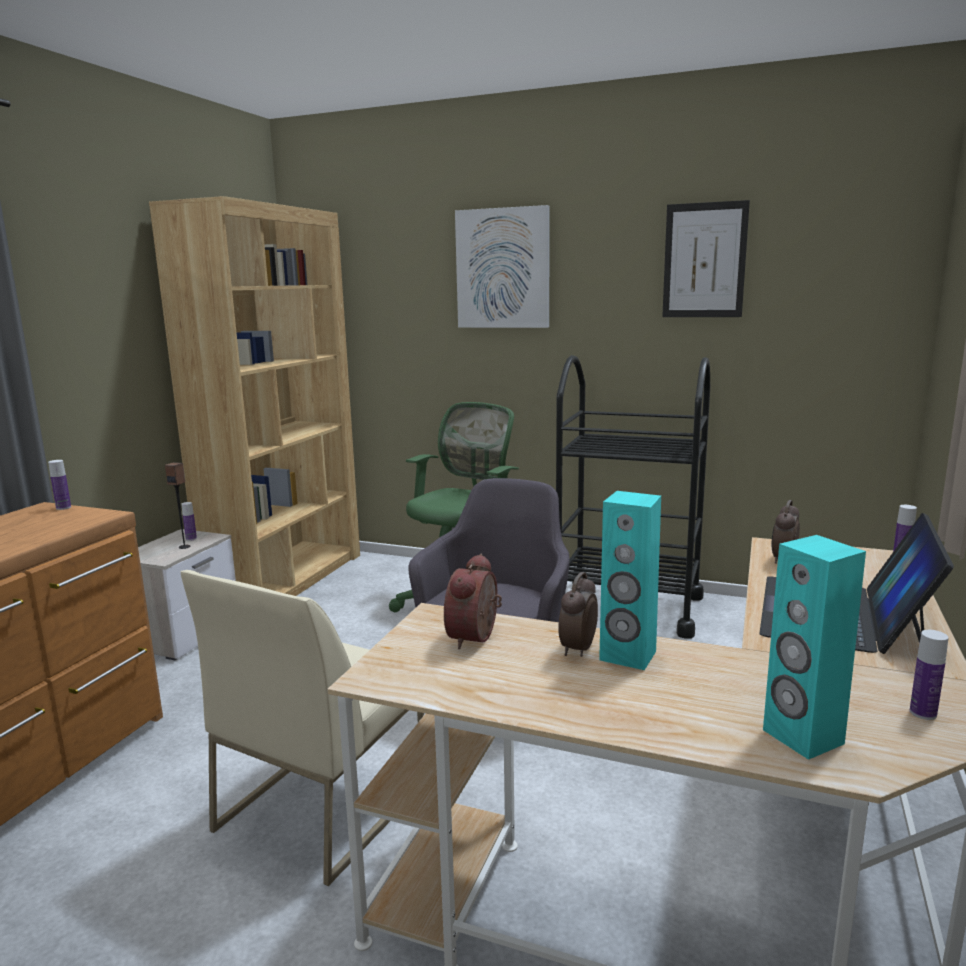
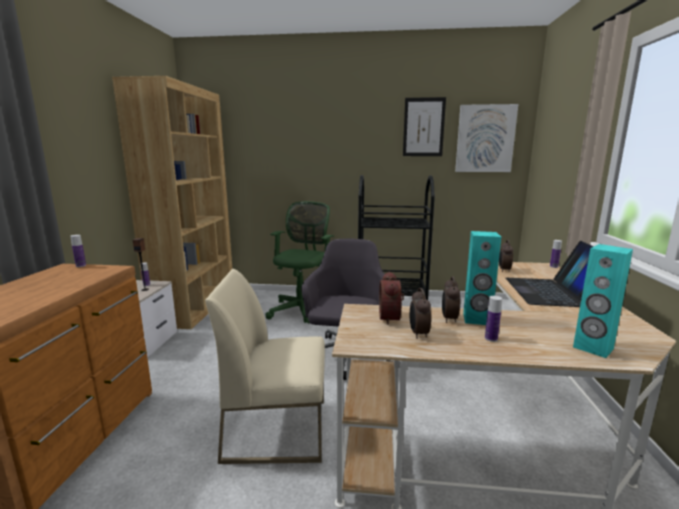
camera: 15 degrees left, 0 degrees up
beige chair [180,570,424,886] -> beige chair turned 75 degrees clockwise [205,269,325,464]
picture [455,205,550,328] -> picture moved to [455,104,518,172]
bottle [910,630,949,720] -> bottle moved to [485,296,502,342]
none -> alarm clock [410,288,431,339]

